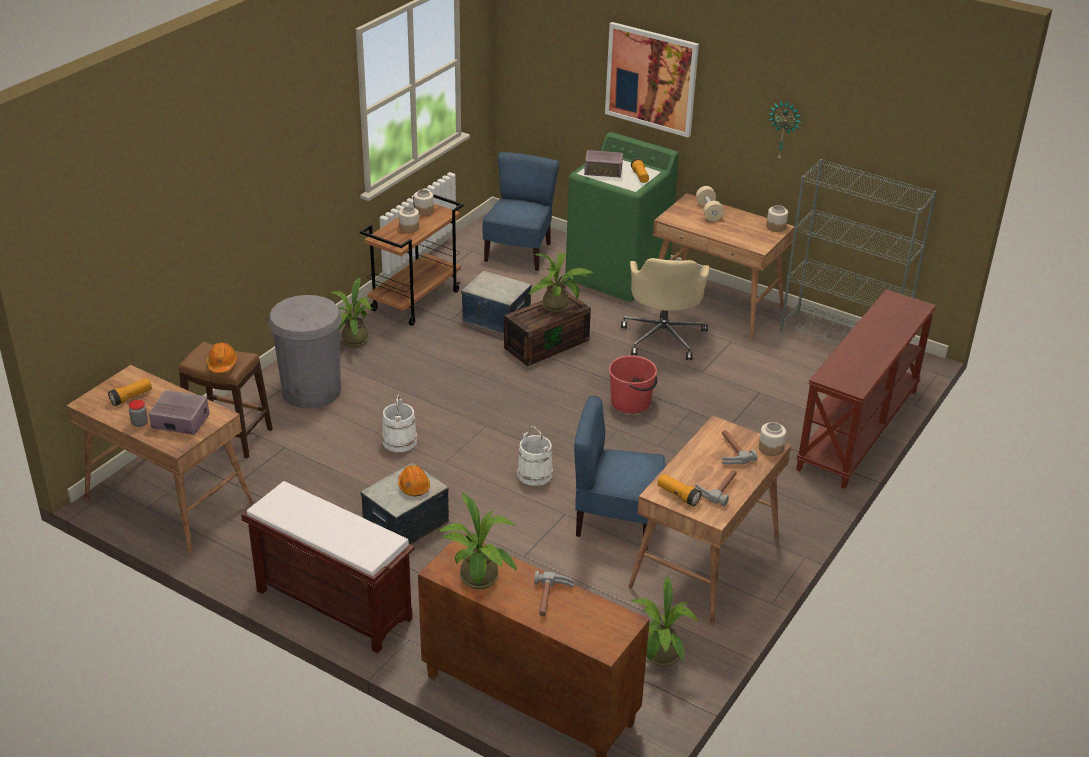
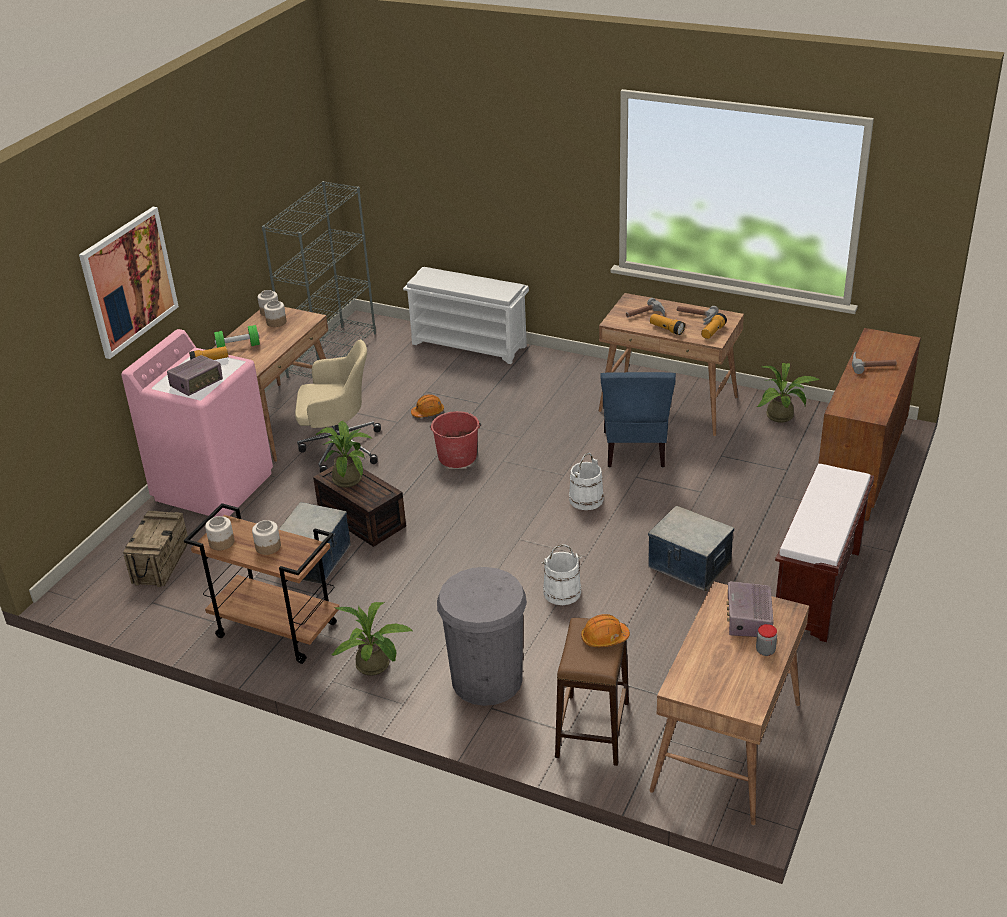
camera: 95 degrees left, 0 degrees up
flashlight [108,378,152,406] -> flashlight moved to [650,314,685,335]
orange hard hat [398,465,430,496] -> orange hard hat moved to [411,394,444,417]
potted plant [437,492,517,589] -> none
blue chair [483,152,559,271] -> crate [123,511,188,587]
green washing machine [565,132,679,302] -> pink washing machine [121,329,273,517]
radio [584,150,623,178] -> radio turned 45 degrees clockwise [167,355,223,396]
beige dumbbell [696,186,724,221] -> green dumbbell [214,325,260,348]
jar [759,422,786,456] -> jar moved to [264,300,286,327]
wall clock [768,100,802,160] -> none
brown console table [796,289,936,489] -> white shoe rack [403,267,529,364]

